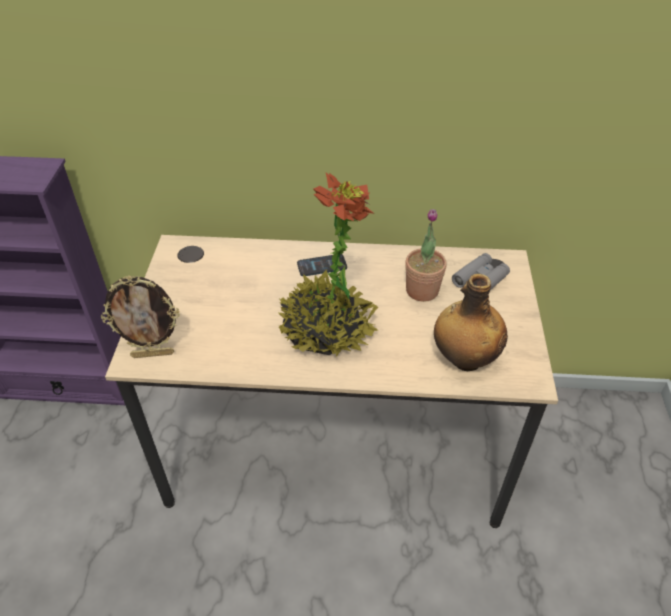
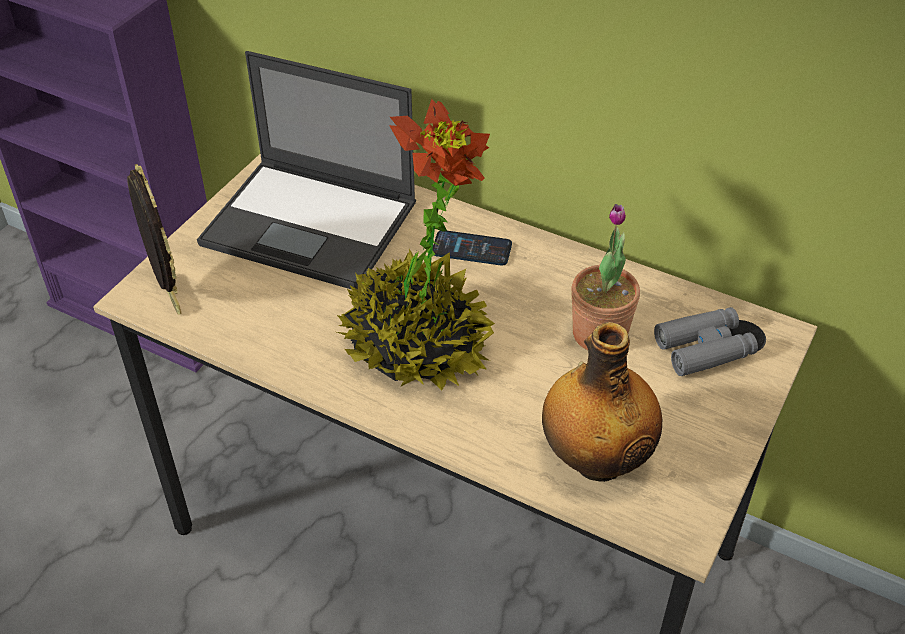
camera: 25 degrees right, 0 degrees up
picture frame [101,276,180,358] -> picture frame turned 135 degrees counterclockwise [127,164,182,315]
none -> laptop [197,51,416,290]

